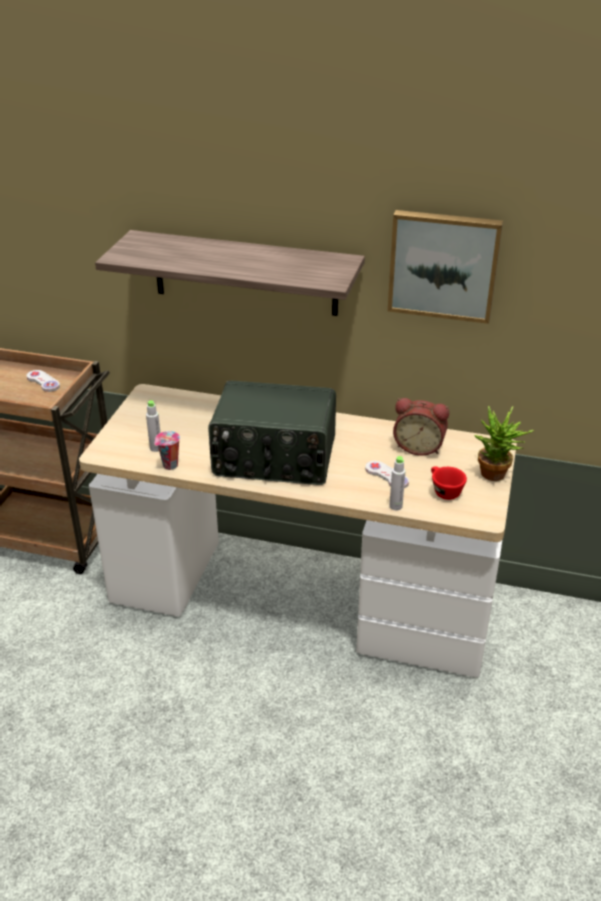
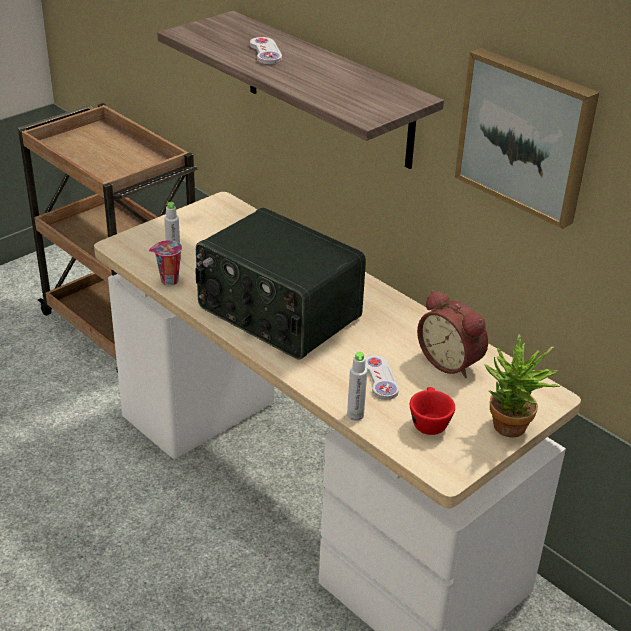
camera: 30 degrees right, 0 degrees up
white game controller [26,370,60,392] -> white game controller moved to [250,37,282,64]

